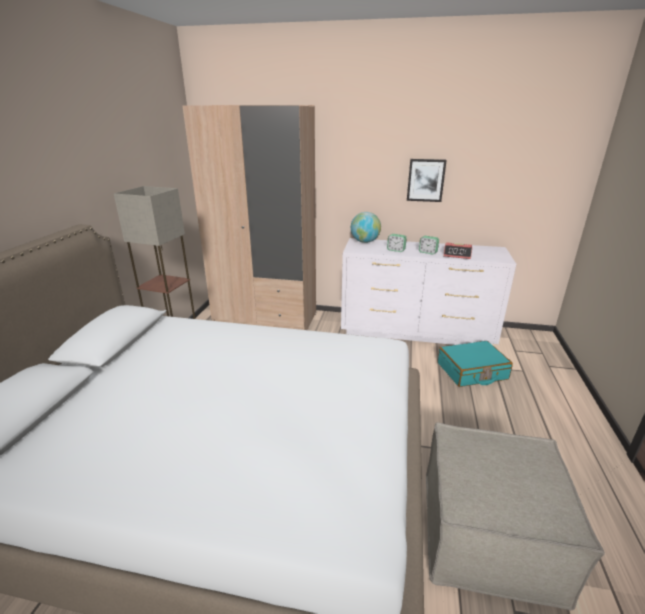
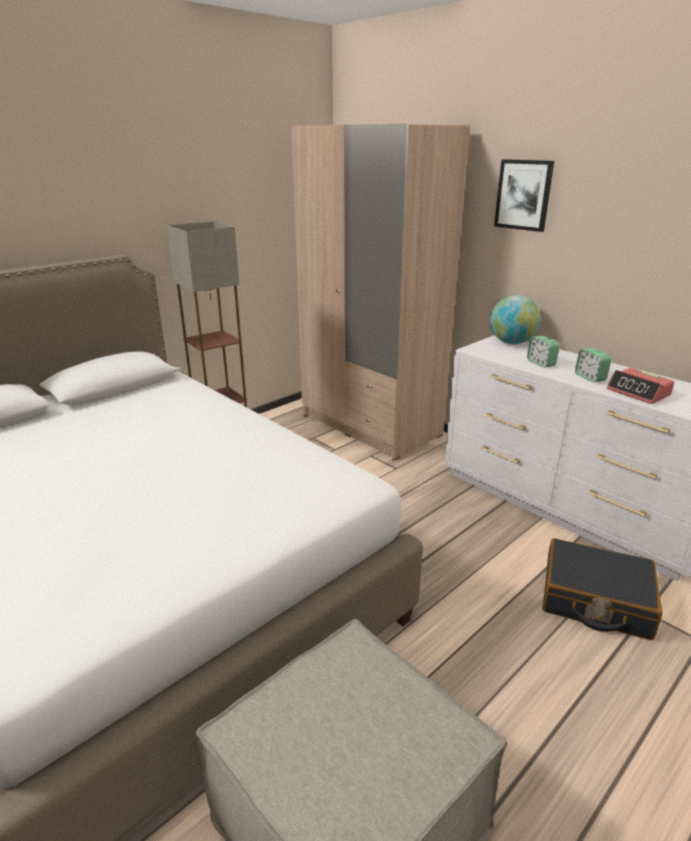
camera: 35 degrees right, 0 degrees up
picture [407,159,447,202] -> picture moved to [494,159,554,232]
turquoise suitcase [438,341,513,387] -> black suitcase [542,538,663,640]

